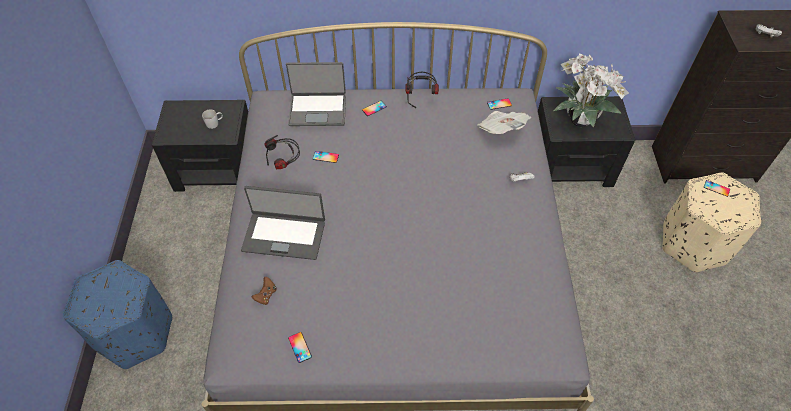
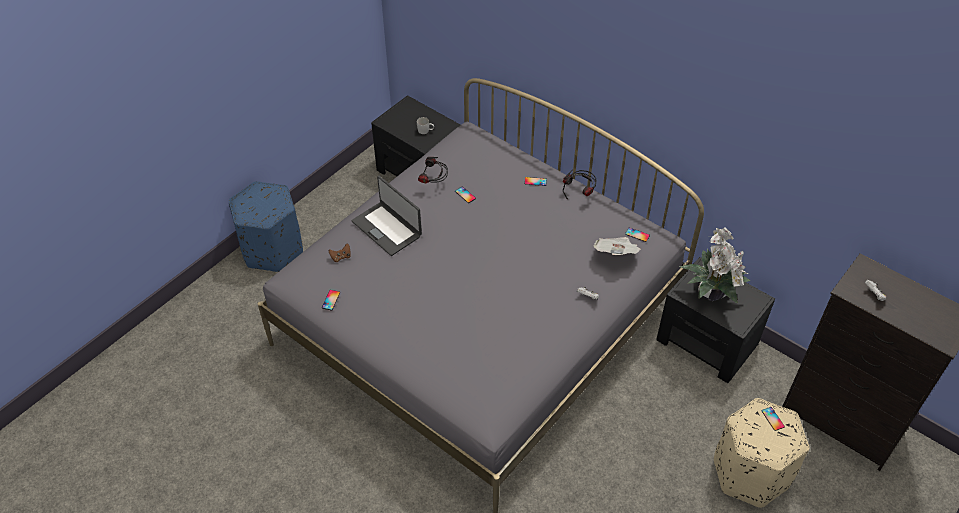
camera: 40 degrees right, 5 degrees down
laptop [286,62,346,126] -> none

